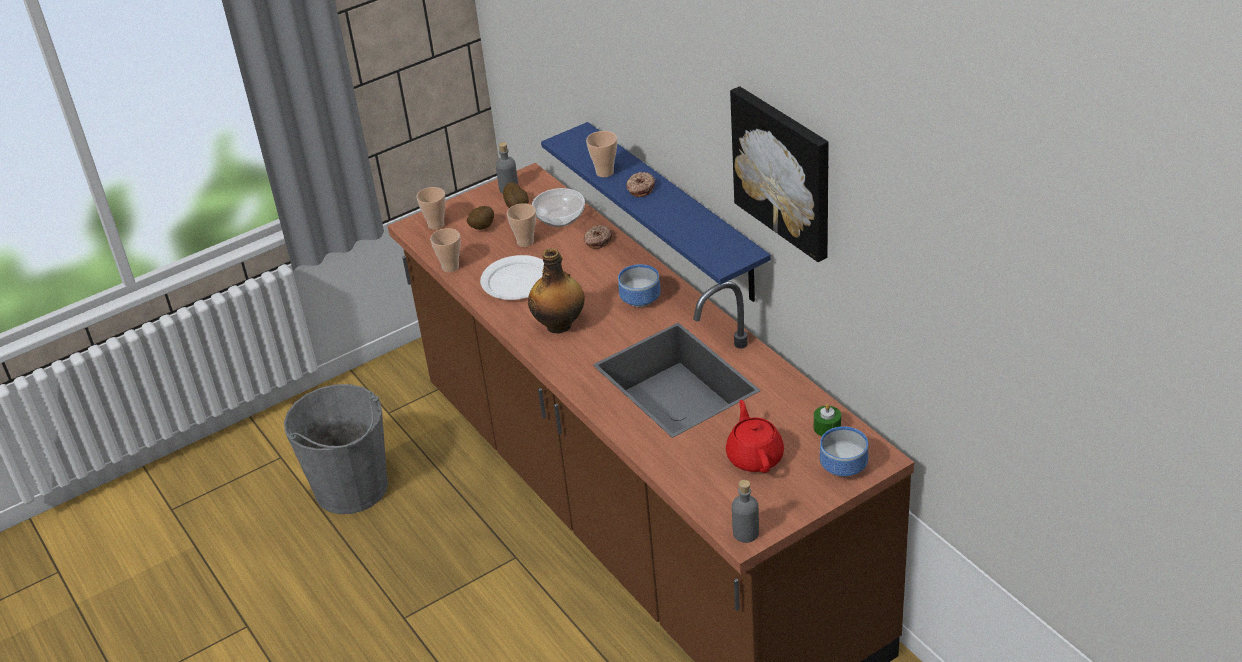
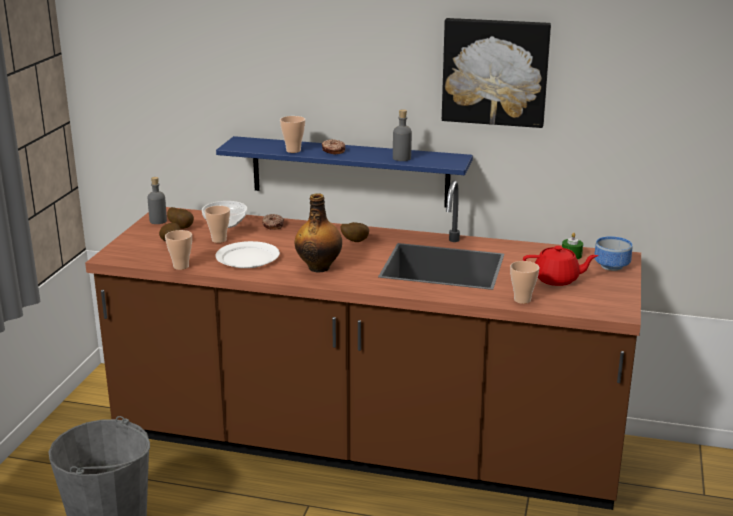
camera: 45 degrees left, 15 degrees down
cup [417,187,446,230] -> cup moved to [510,261,539,304]
bowl [618,264,661,307] -> potato [340,222,369,242]
red teapot [726,400,784,473] -> red teapot turned 150 degrees clockwise [523,246,598,286]
grey bottle [732,480,759,543] -> grey bottle moved to [393,109,412,161]

